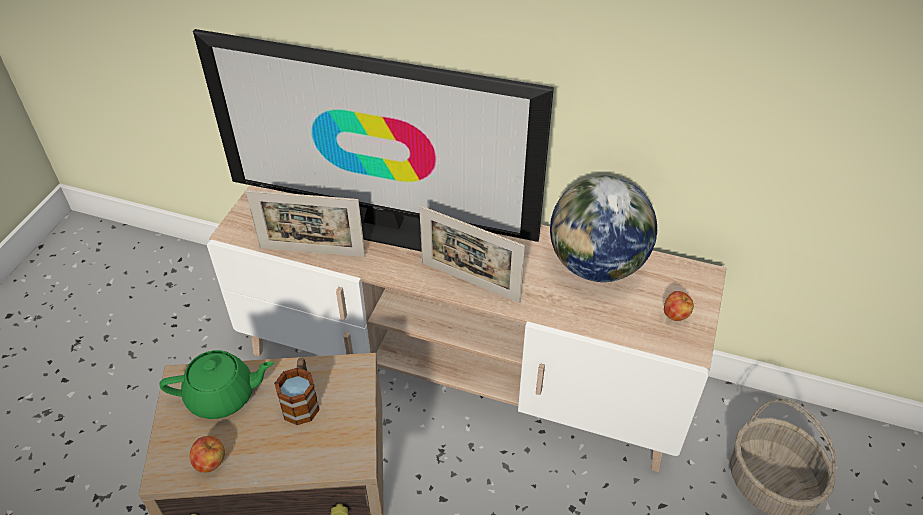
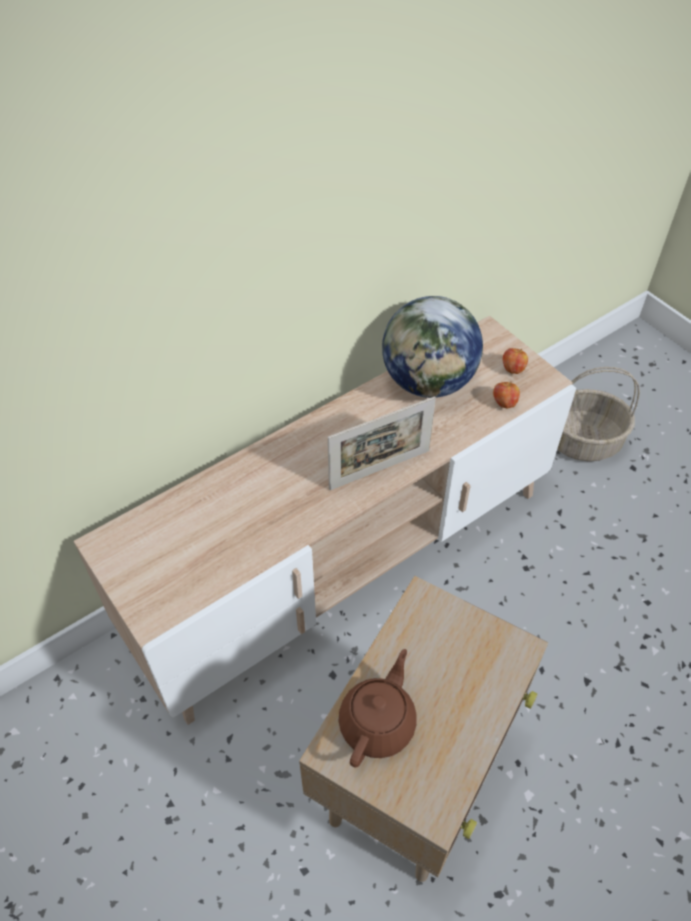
camera: 55 degrees left, 5 degrees up
green teapot [159,350,274,419] -> brown teapot [339,649,417,767]
apple [190,436,225,473] -> apple moved to [493,382,520,408]
television [193,29,554,252] -> none
picture frame [246,190,365,257] -> none
mug [274,358,320,425] -> none

